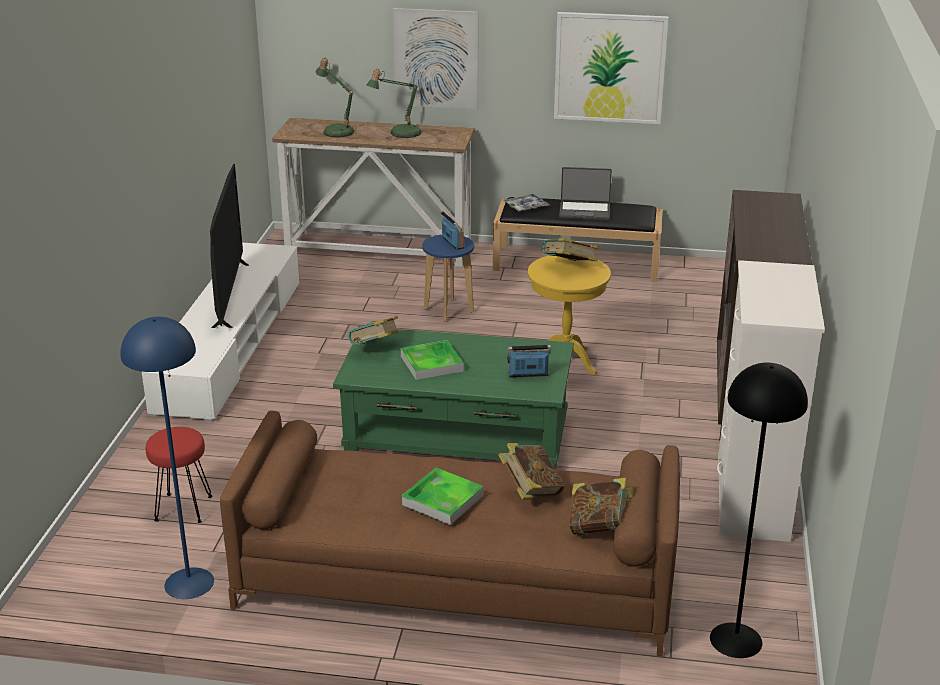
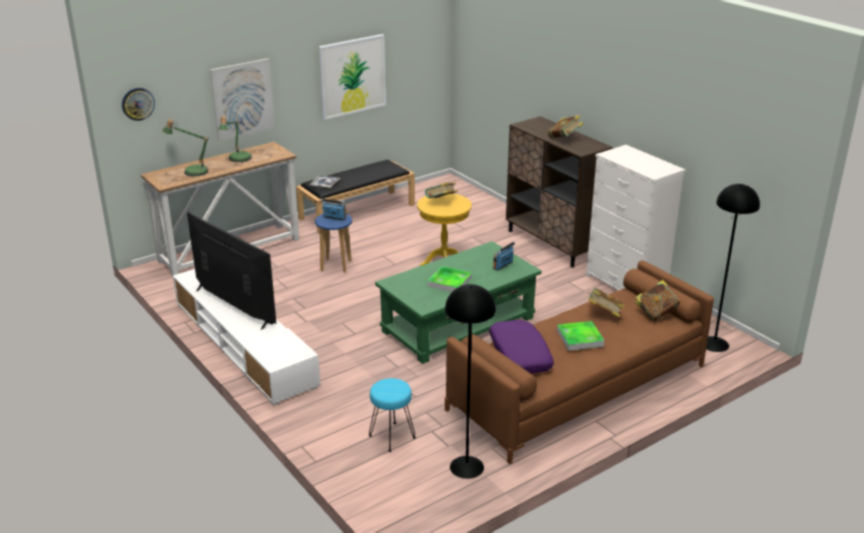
camera: 45 degrees left, 0 degrees up
blue floor lamp [120,317,214,599] -> black floor lamp [445,284,496,479]
red stool [146,427,212,523] -> turquoise stool [369,378,416,452]
book [348,316,402,345] -> book moved to [548,115,584,138]
laptop [559,167,612,220] -> none
none -> wall clock [122,88,155,121]
none -> purple pillow [489,320,554,373]

